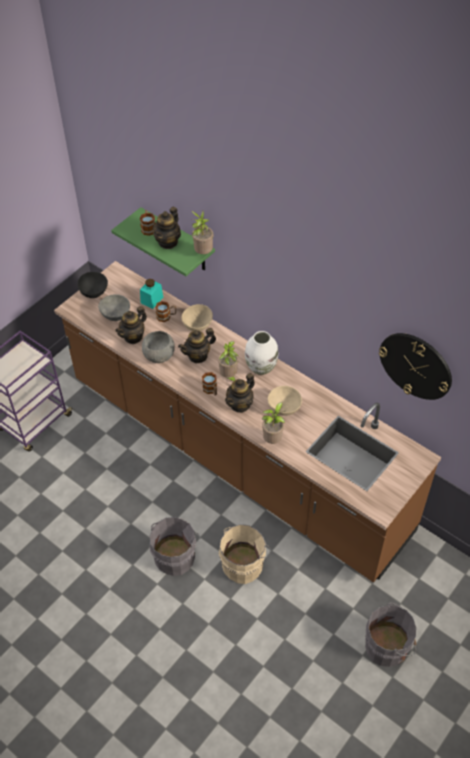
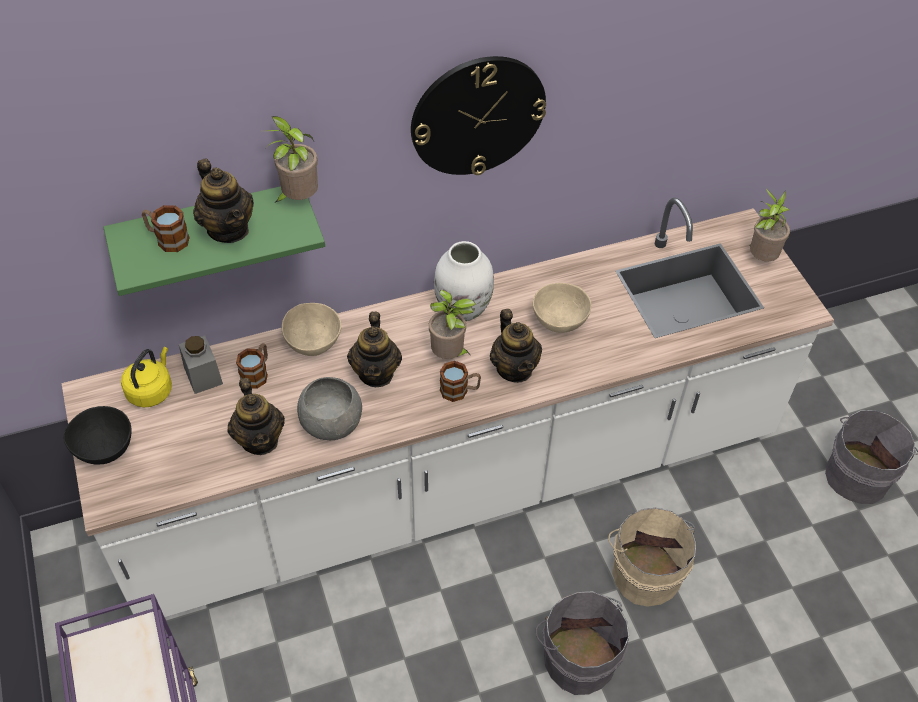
camera: 60 degrees left, 0 degrees up
brown counter [54,261,441,582] -> white counter [61,198,834,617]
grey bowl [98,294,130,321] -> none
turquoise jar [140,279,164,309] -> grey jar [179,335,223,394]
potted plant [262,402,285,444] -> potted plant moved to [750,188,790,261]
wall clock [379,333,452,400] -> wall clock moved to [411,56,546,175]
none -> yellow kettle [121,347,172,407]

